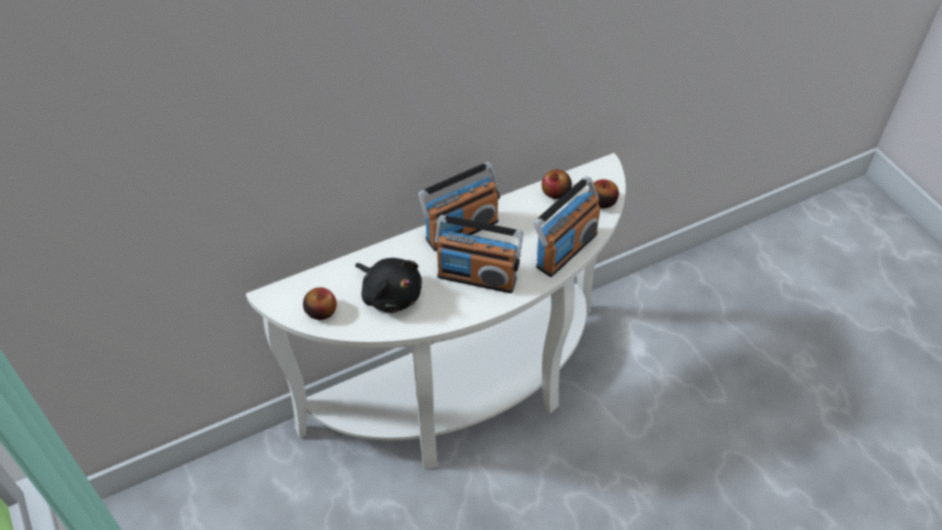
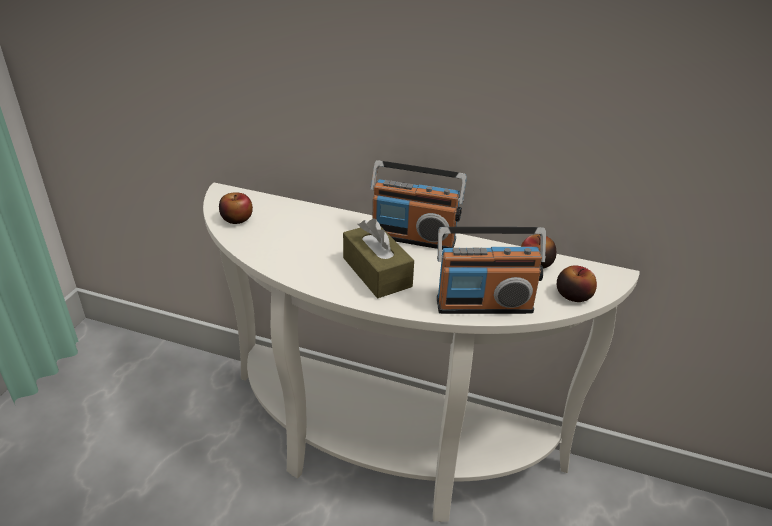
camera: 45 degrees right, 15 degrees down
black plush toy [355,258,422,313] -> none
radio [435,215,523,293] -> brown tissue box [343,218,414,298]

